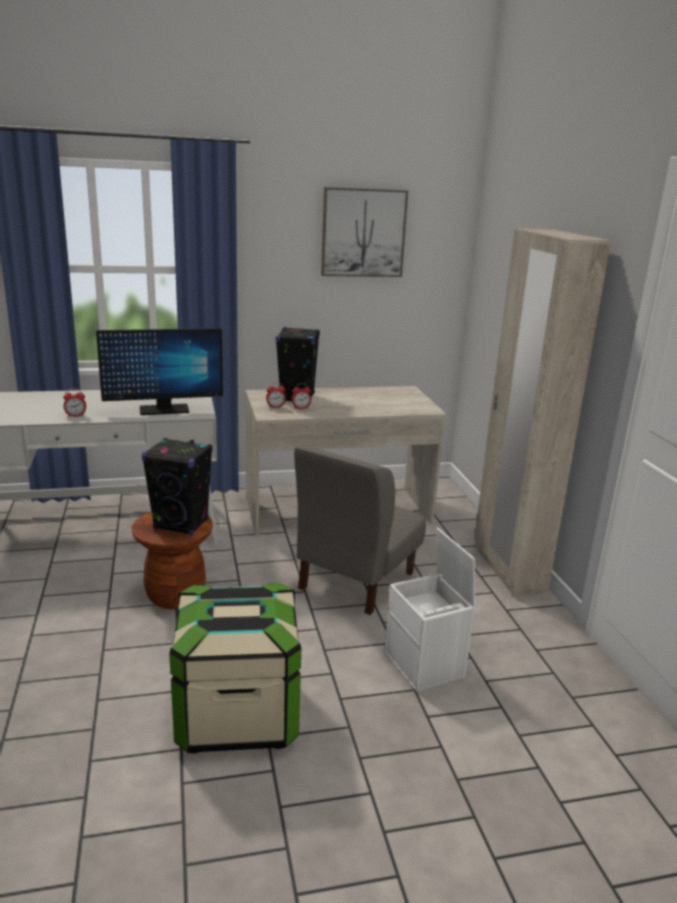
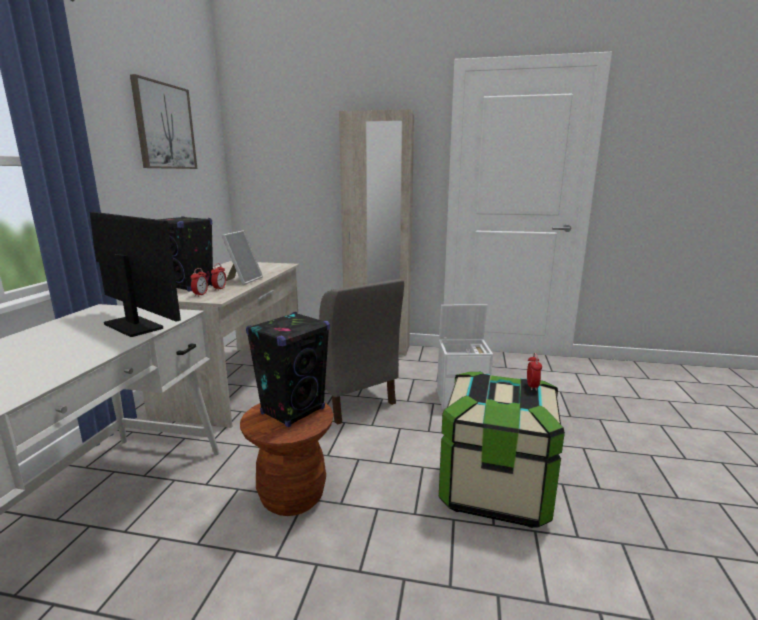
camera: 65 degrees left, 5 degrees down
alarm clock [63,389,86,417] -> alarm clock moved to [527,353,542,391]
monitor [96,328,223,415] -> monitor turned 60 degrees counterclockwise [90,212,181,337]
none -> picture frame [222,230,263,285]

